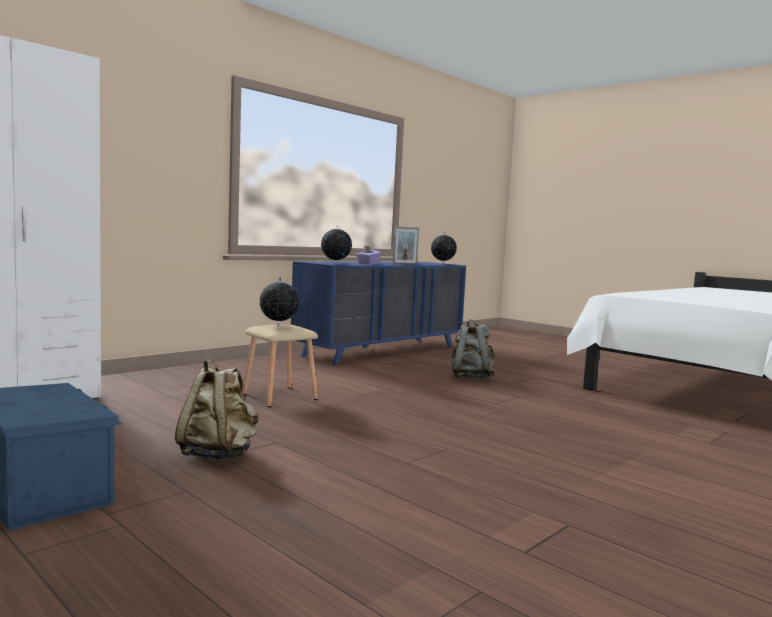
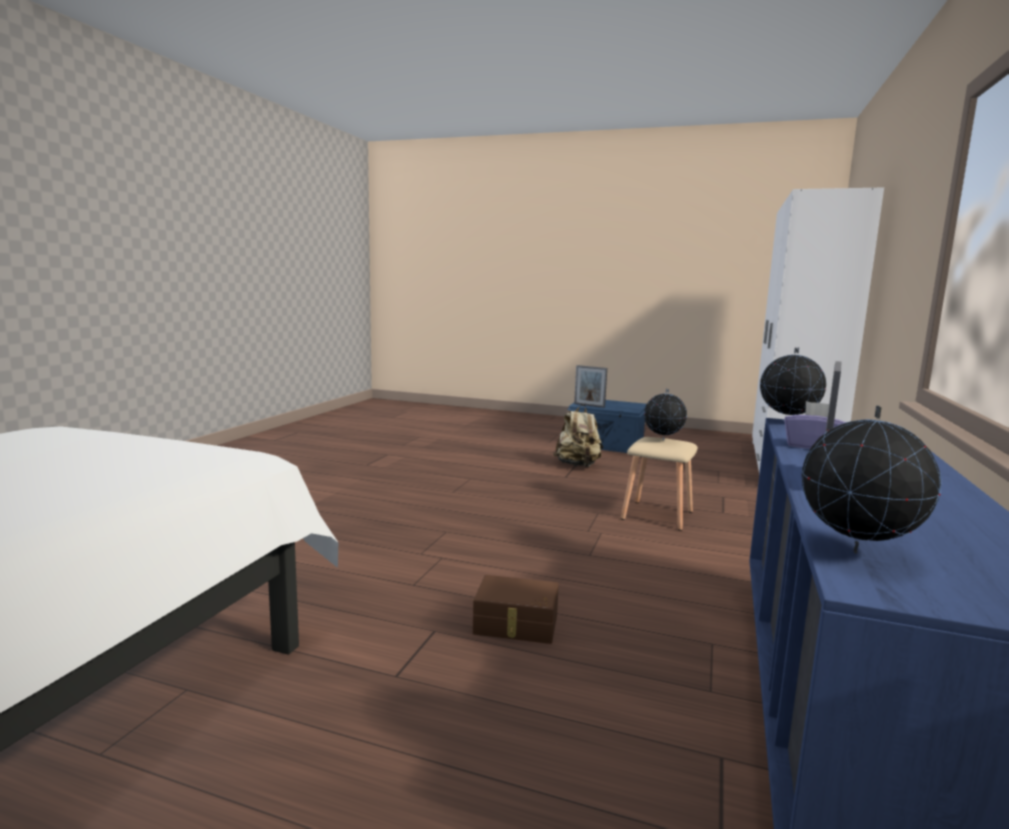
camera: 155 degrees right, 5 degrees up
grey backpack [450,319,495,379] -> brown storage box [473,575,559,644]
none -> picture frame [574,365,607,408]

